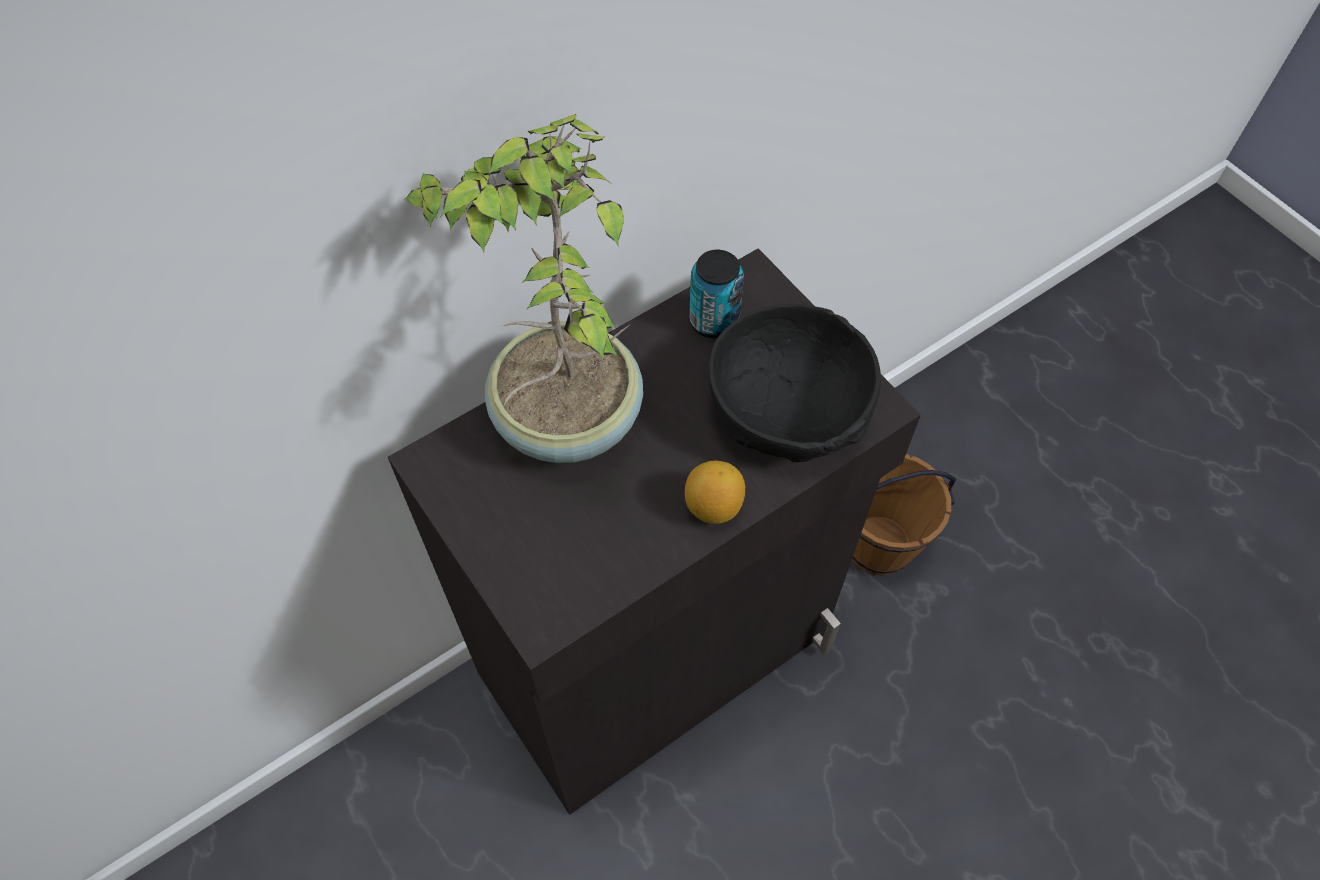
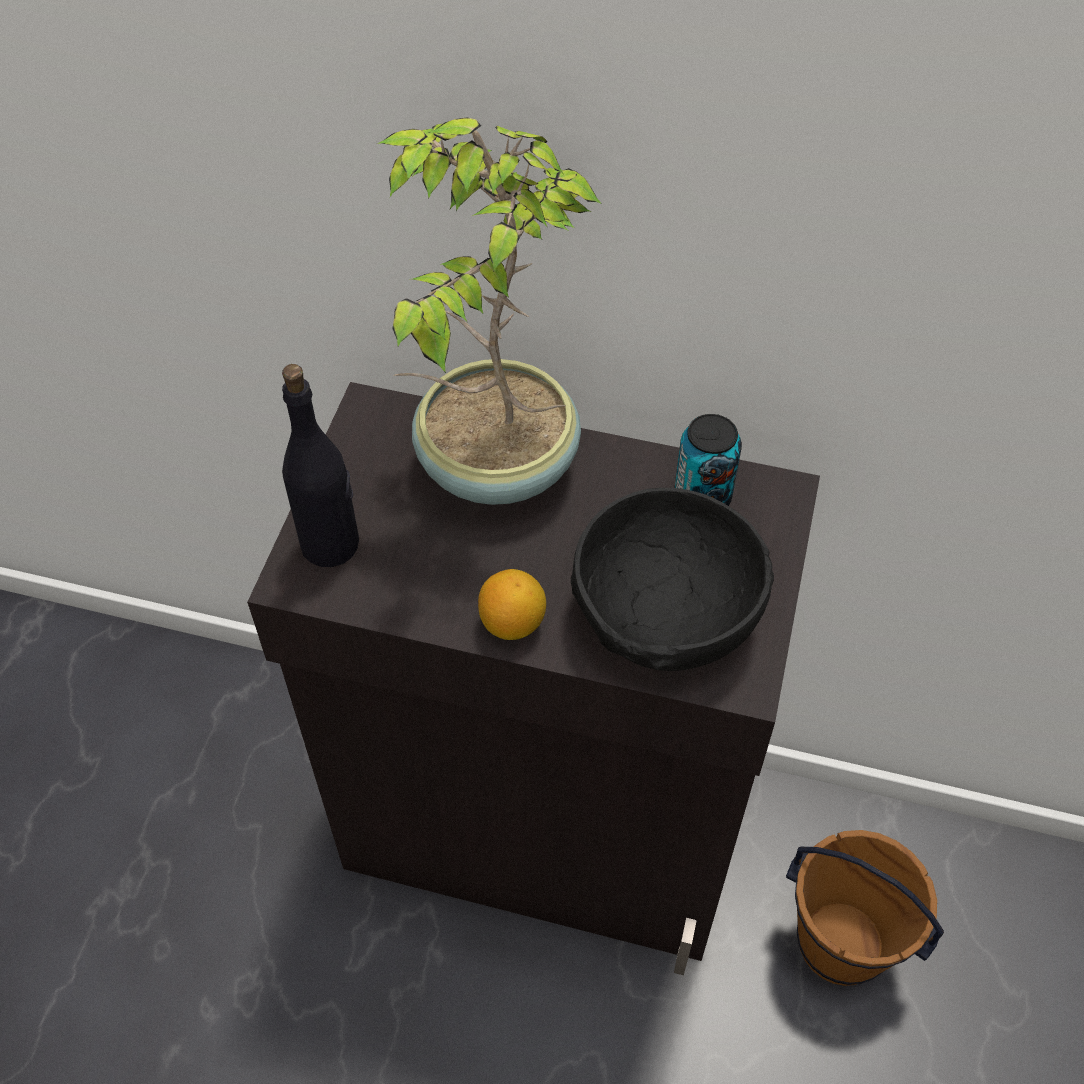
camera: 50 degrees right, 5 degrees down
none -> black bottle [282,364,359,567]

